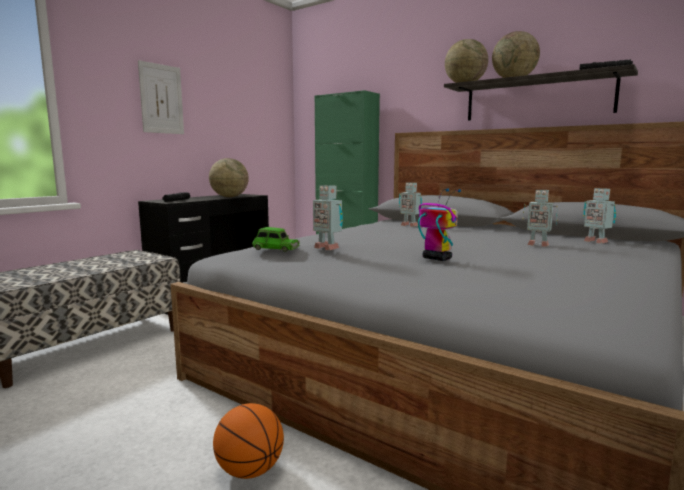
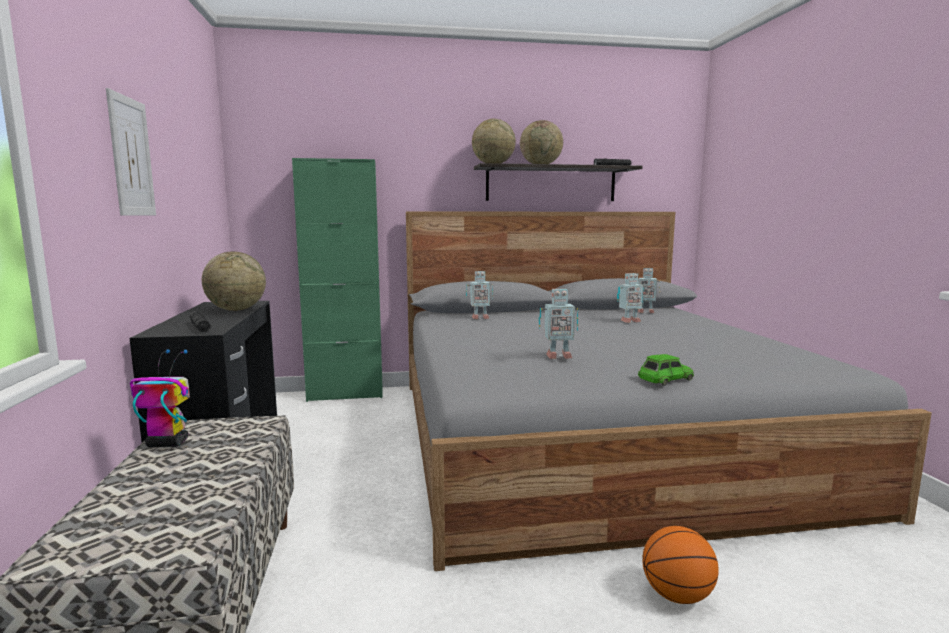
camera: 45 degrees left, 0 degrees up
green toy car [252,227,300,252] -> green toy car moved to [638,354,694,385]
toy robot [418,188,461,261] -> toy robot moved to [130,349,190,447]

